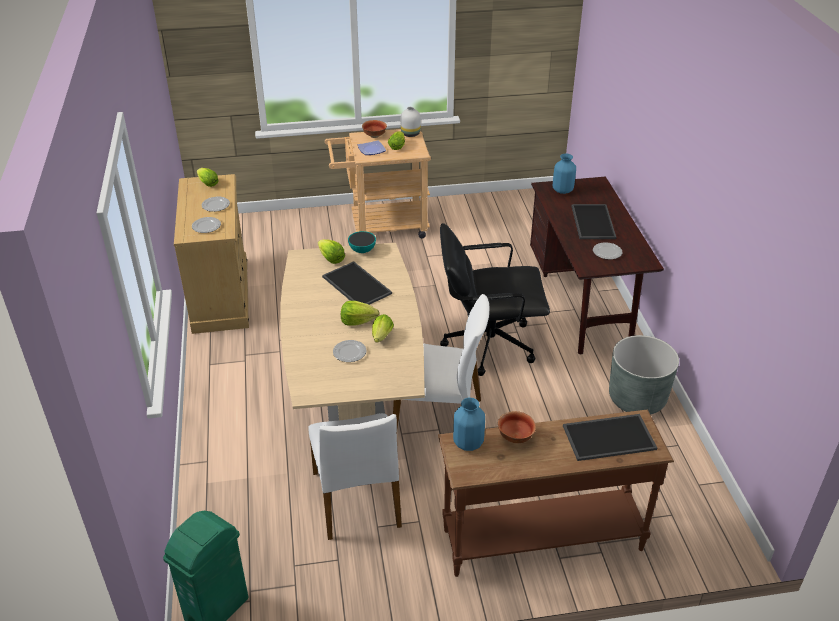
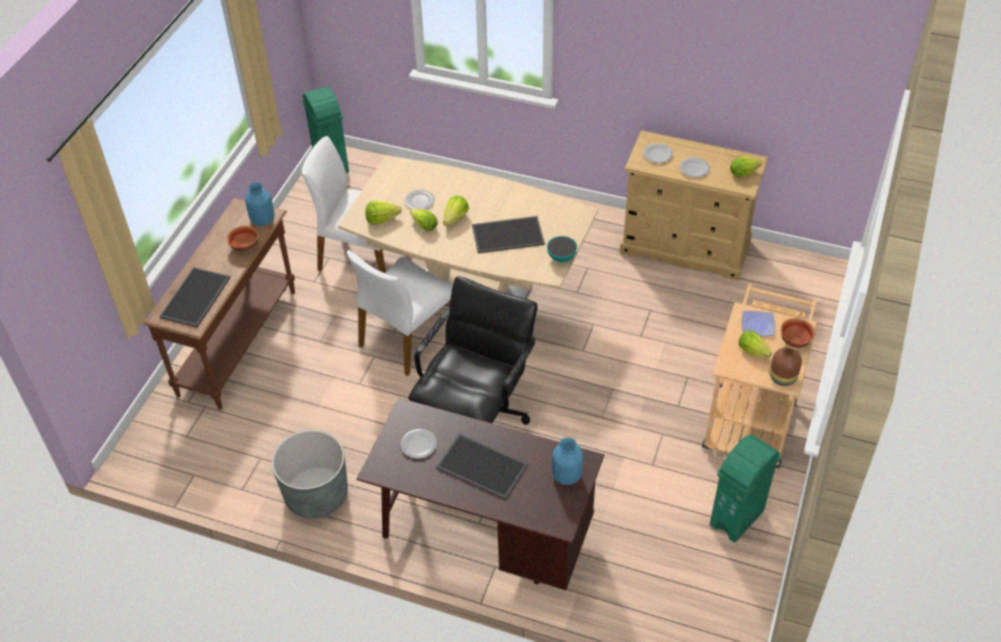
camera: 120 degrees right, 10 degrees up
lettuce [318,239,345,264] -> lettuce moved to [365,201,402,225]
white vase [401,107,421,137] -> brown vase [770,347,802,386]
none -> green trash can [710,435,781,543]

